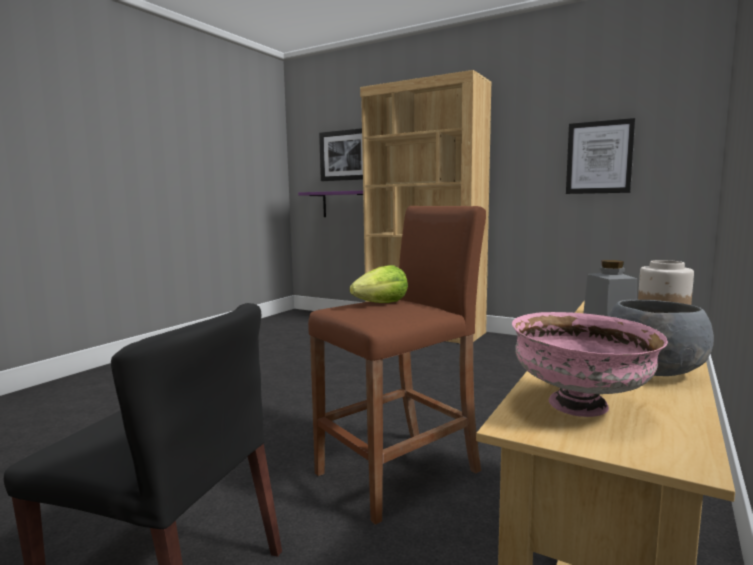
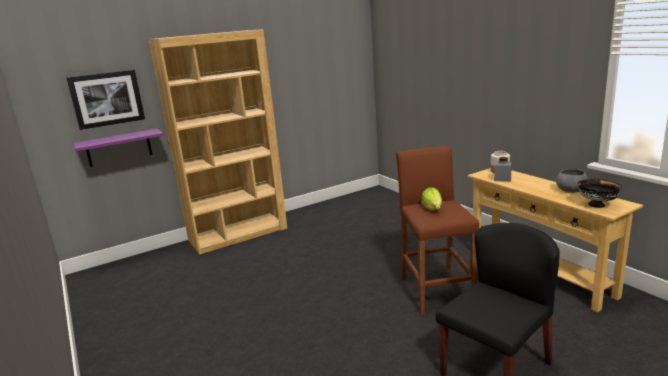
camera: 60 degrees left, 10 degrees up
pink bowl [512,312,668,417] -> black bowl [578,179,622,208]
picture [566,118,635,194] -> none

